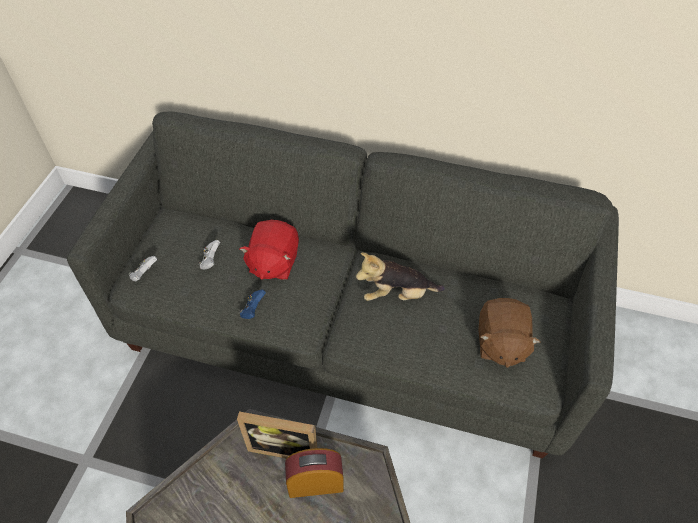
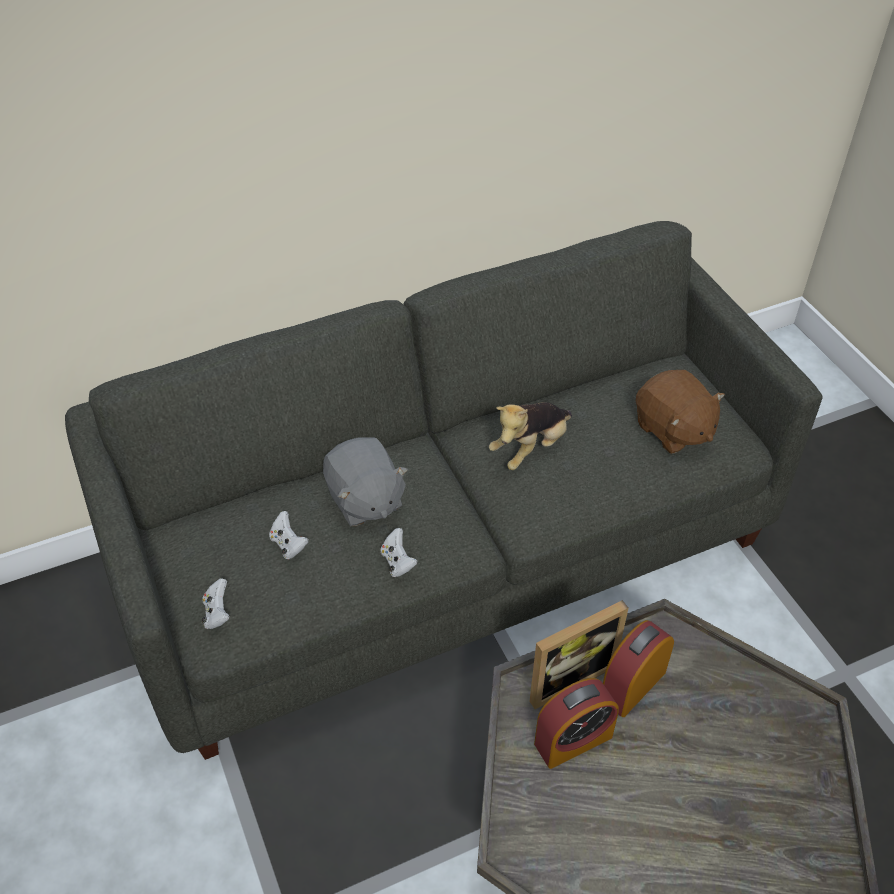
camera: 40 degrees left, 5 degrees down
red plush toy [239,220,299,280] -> grey plush toy [323,438,408,526]
blue game controller [239,289,266,319] -> white game controller [380,528,418,577]
none -> alarm clock [534,678,619,769]

